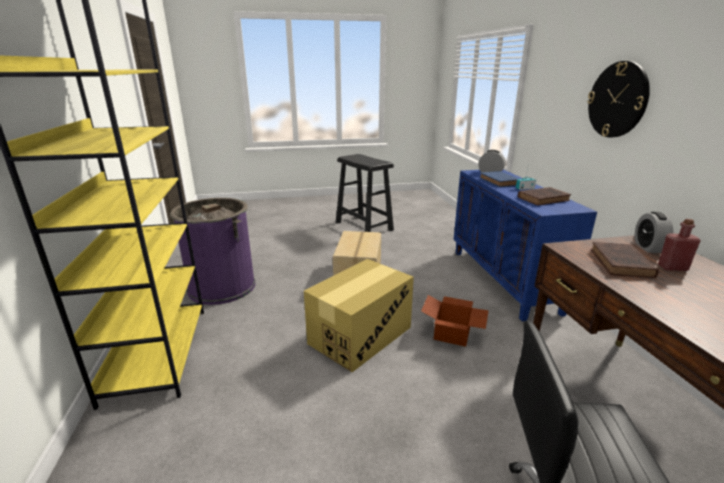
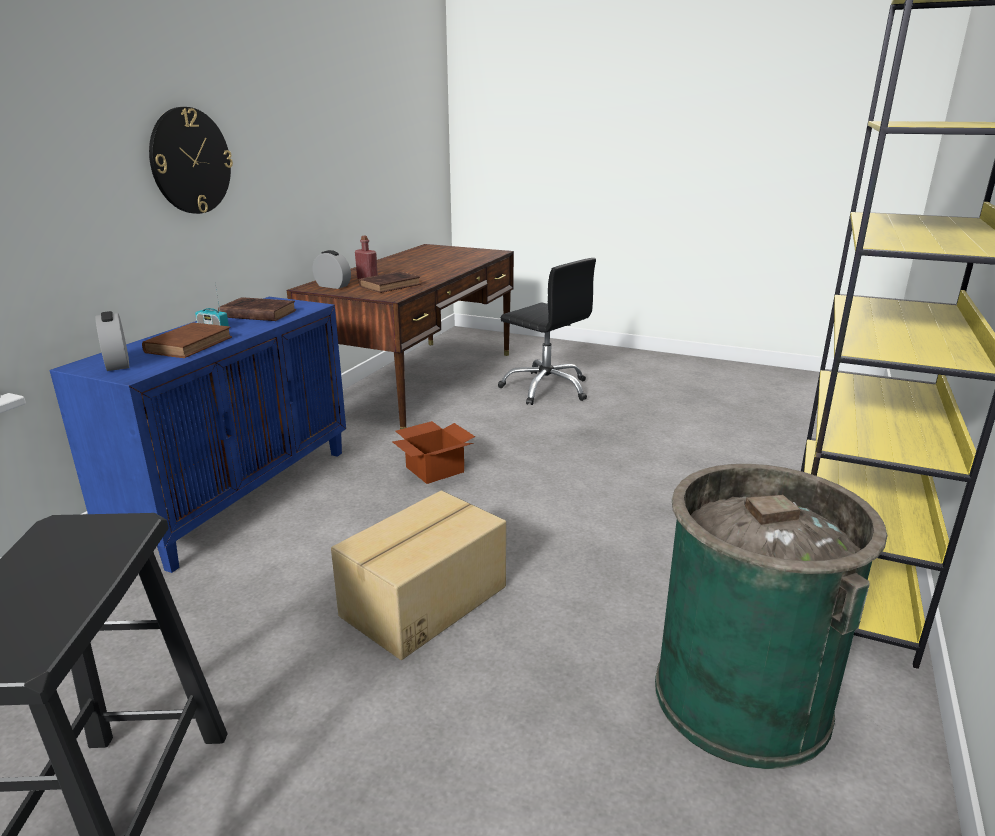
camera: 145 degrees left, 0 degrees up
purple trash can [170,198,255,305] -> green trash can [655,464,887,769]
cardboard box [304,259,414,372] -> none
blue book [480,171,519,187] -> brown book [142,322,232,358]
alarm clock [635,212,673,253] -> alarm clock turned 105 degrees counterclockwise [313,250,351,289]

